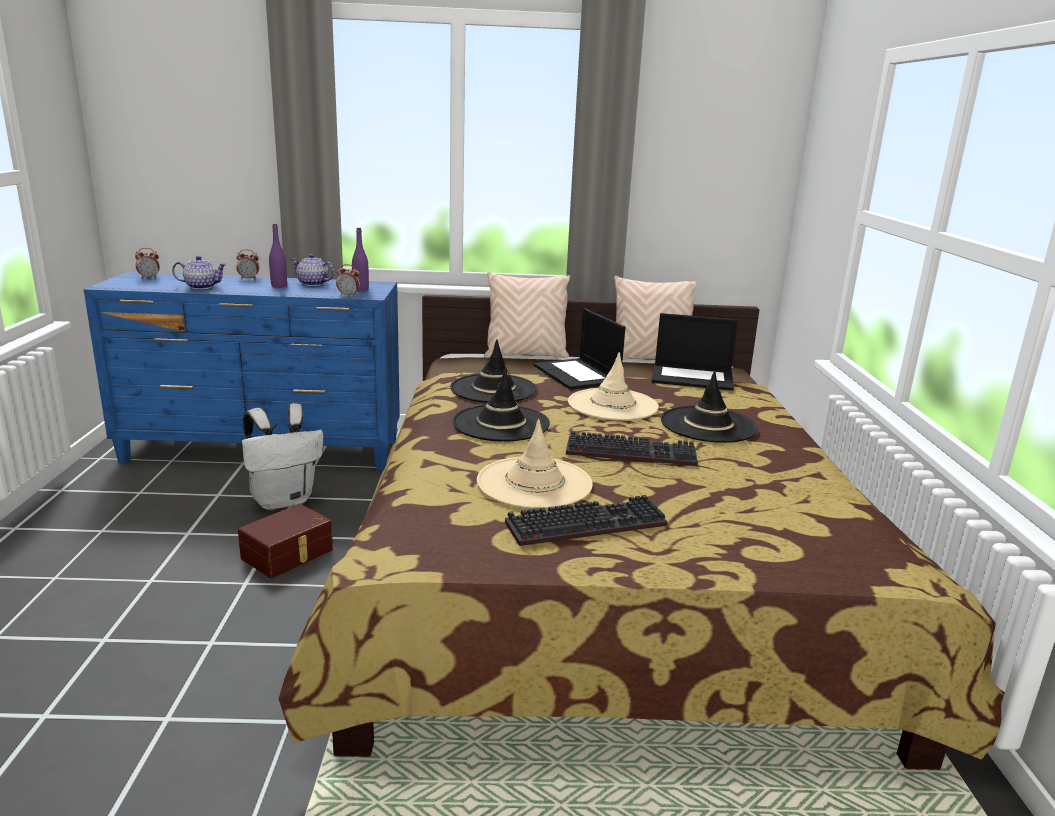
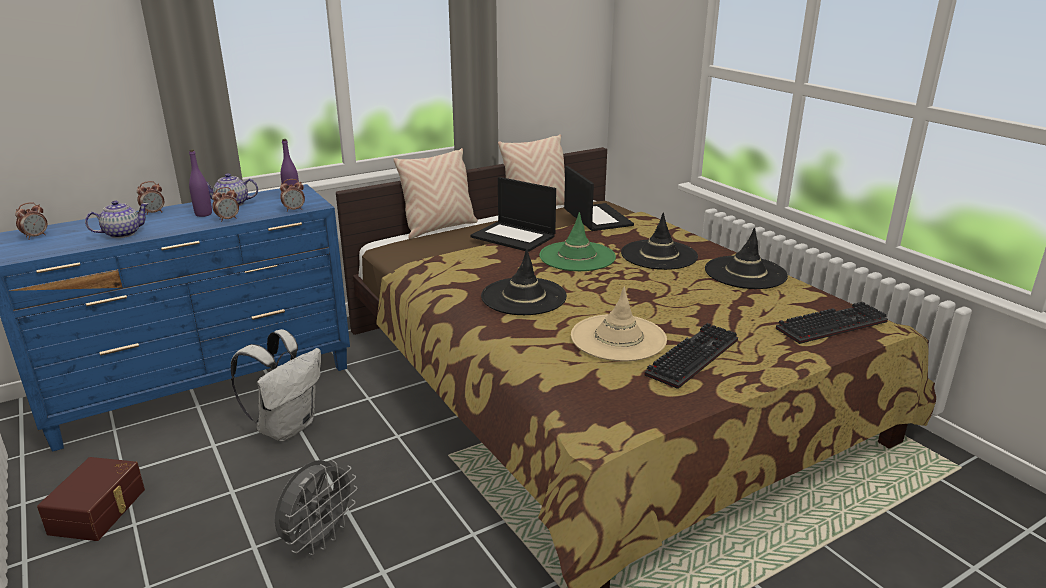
camera: 30 degrees left, 5 degrees up
brown storage box [238,504,333,578] -> brown storage box moved to [37,457,145,541]
black hat [450,339,537,403] -> black hat moved to [705,227,788,289]
keyboard [566,431,698,466] -> keyboard moved to [776,302,888,344]
beige hat [568,352,659,420] -> green hat [539,212,616,271]
laptop [651,313,738,391] -> laptop turned 90 degrees counterclockwise [564,166,634,231]
none -> alarm clock [212,187,239,222]
none -> grey fan [275,460,358,556]

